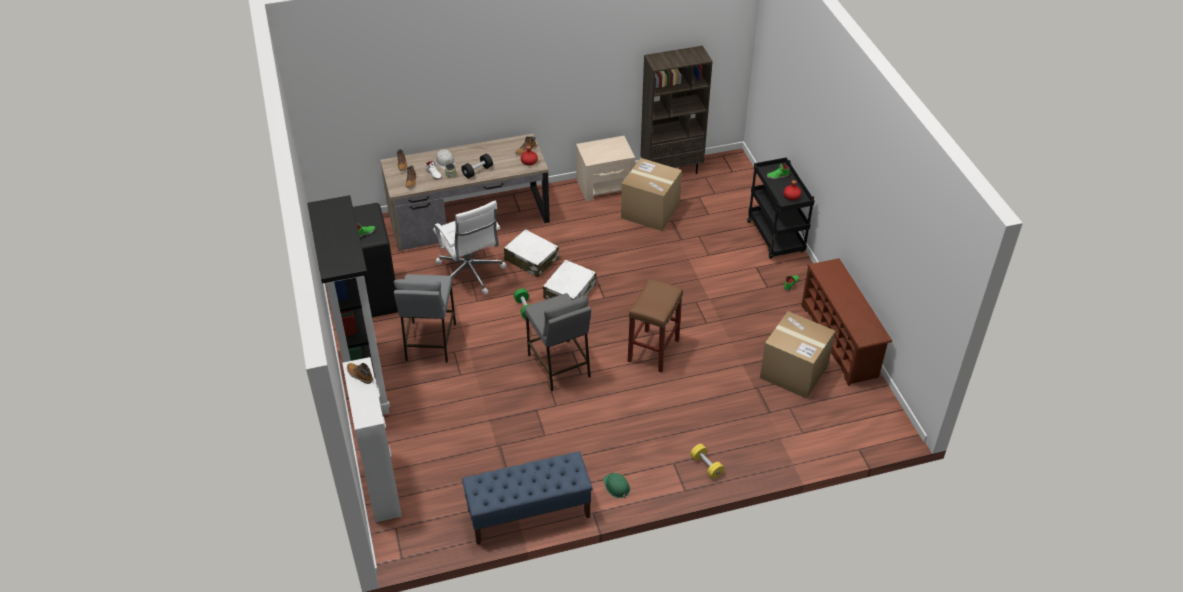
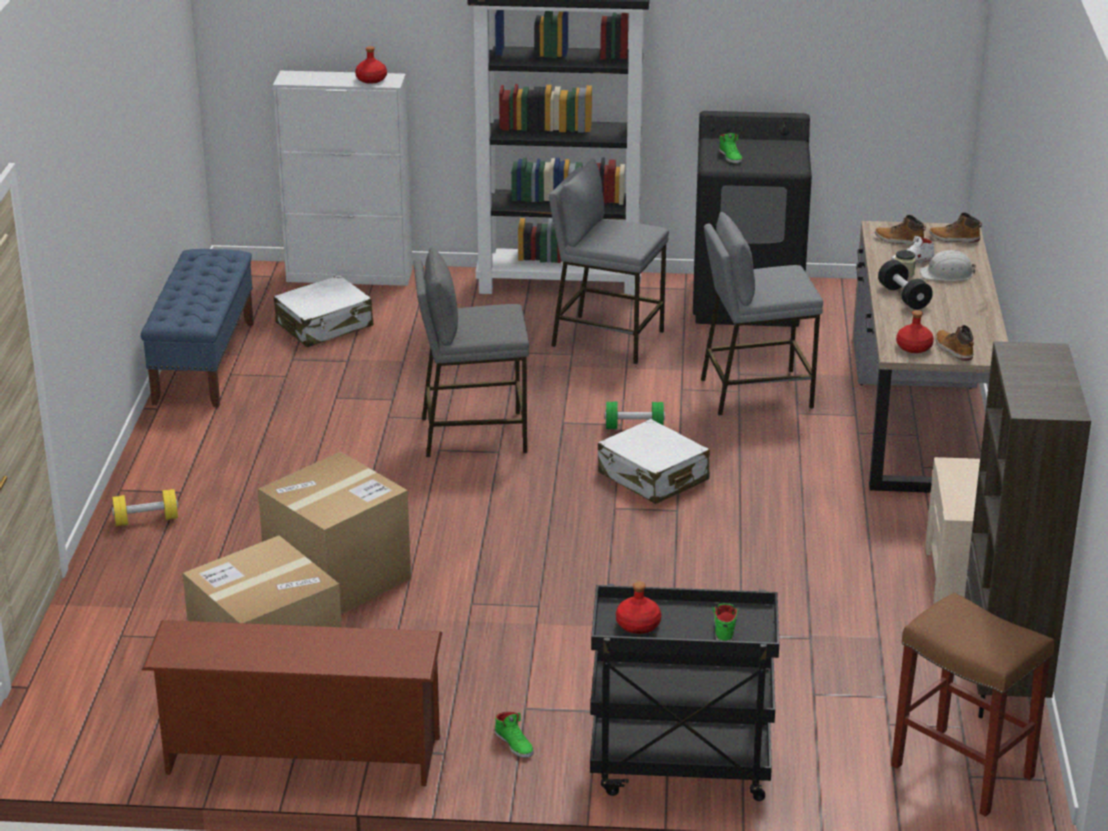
camera: 110 degrees right, 15 degrees down
boot [347,363,373,384] -> red bottle [355,46,387,84]
white office chair [433,201,507,295] -> grey stool [701,212,823,415]
white suitcase [504,229,559,277] -> white suitcase moved to [274,275,373,347]
green hard hat [603,473,630,498] -> none
cardboard box [621,158,682,231] -> cardboard box moved to [258,452,411,614]
brown stool [628,279,683,373] -> brown stool moved to [891,593,1054,817]

